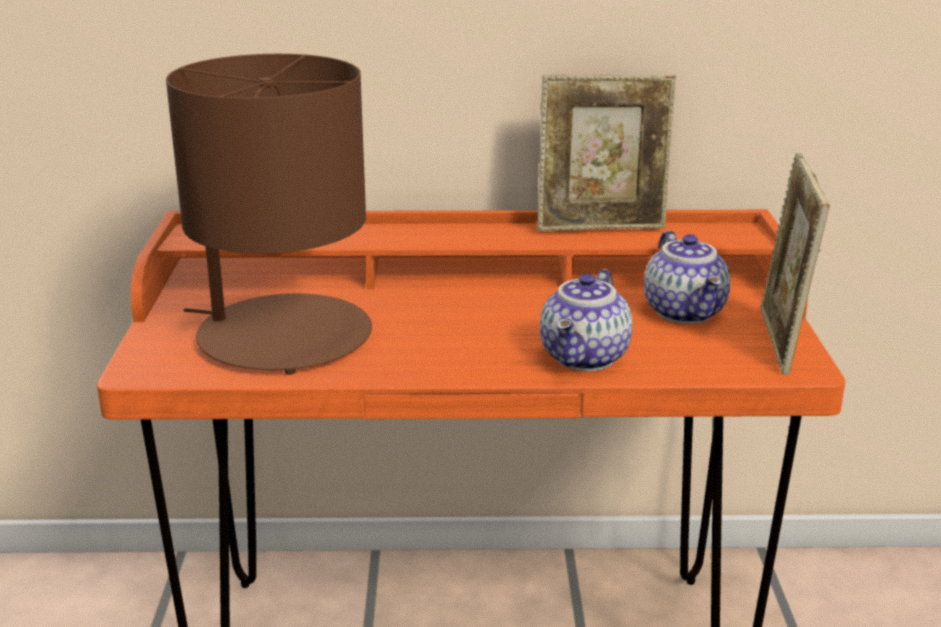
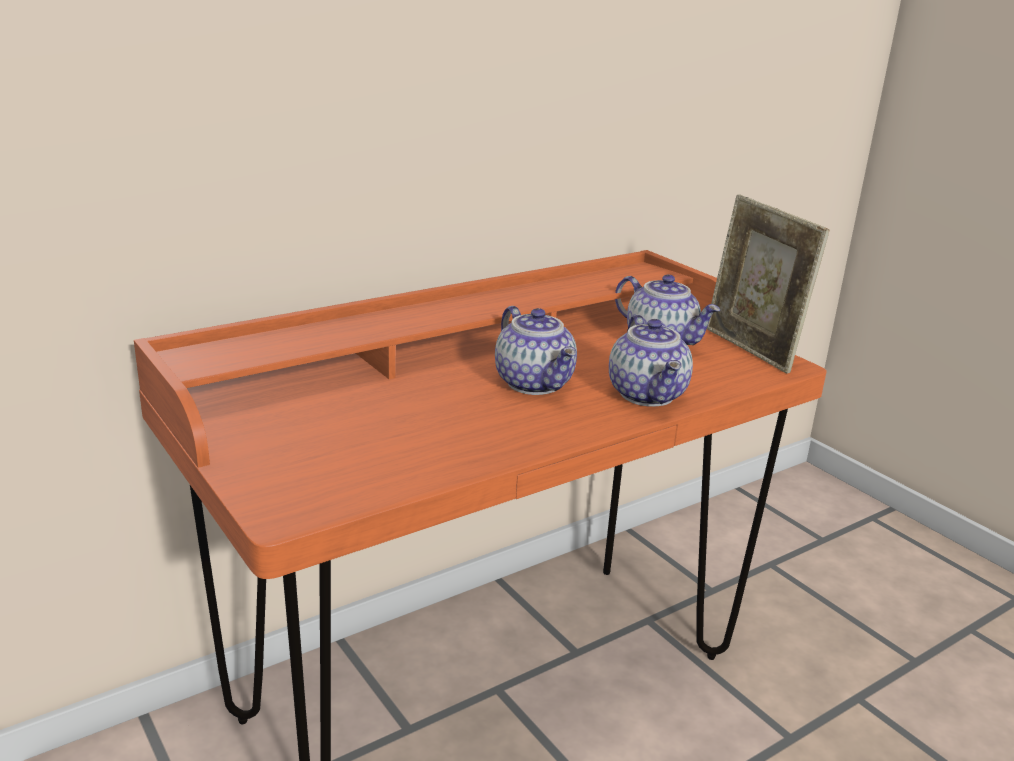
camera: 35 degrees left, 0 degrees up
brown table lamp [166,54,372,375] -> none
picture frame [537,75,676,231] -> none
none -> teapot [495,306,577,395]

